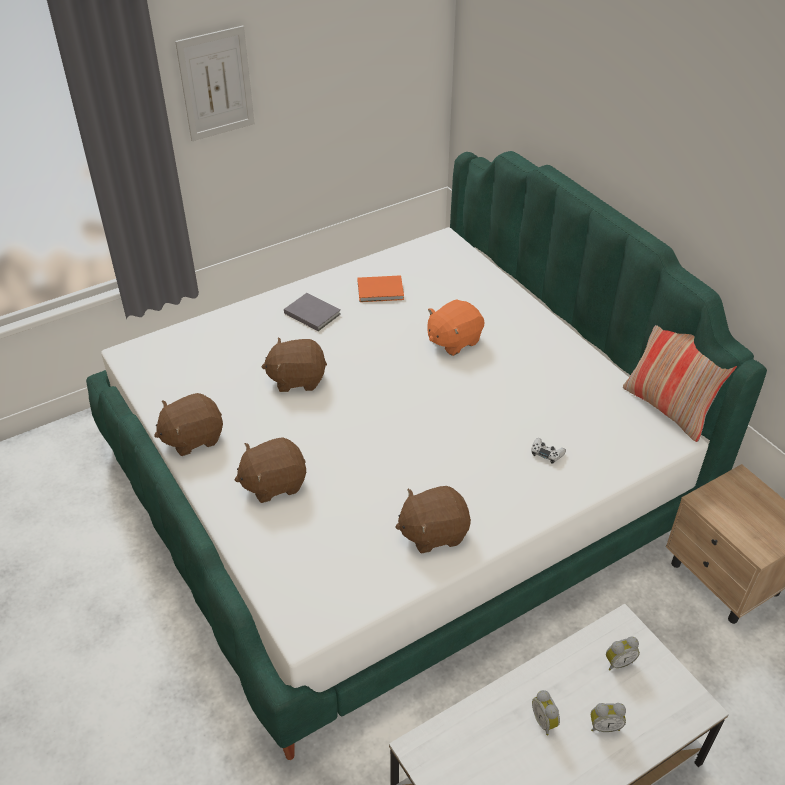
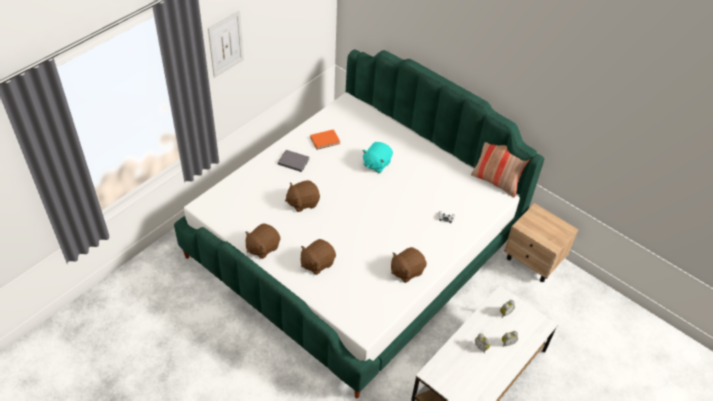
camera: 20 degrees left, 5 degrees up
orange plush toy [427,299,485,356] -> turquoise plush toy [362,142,393,173]

